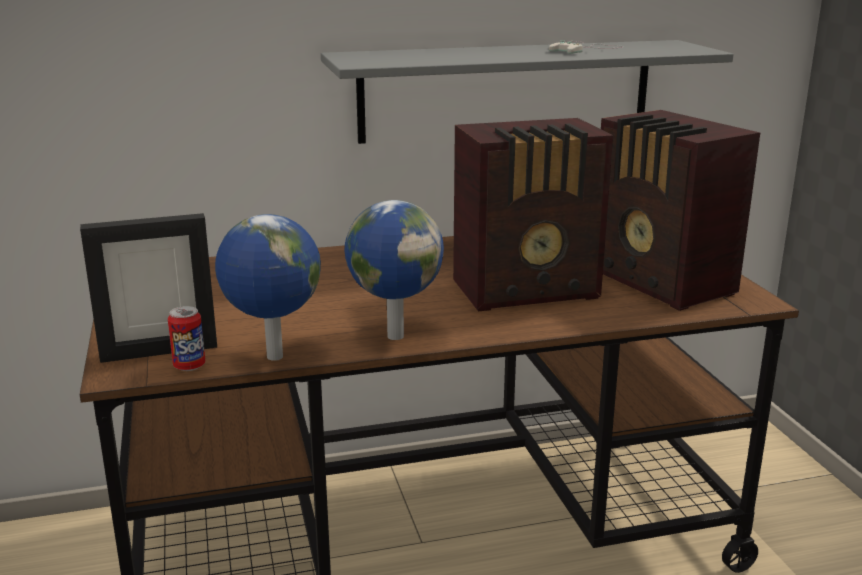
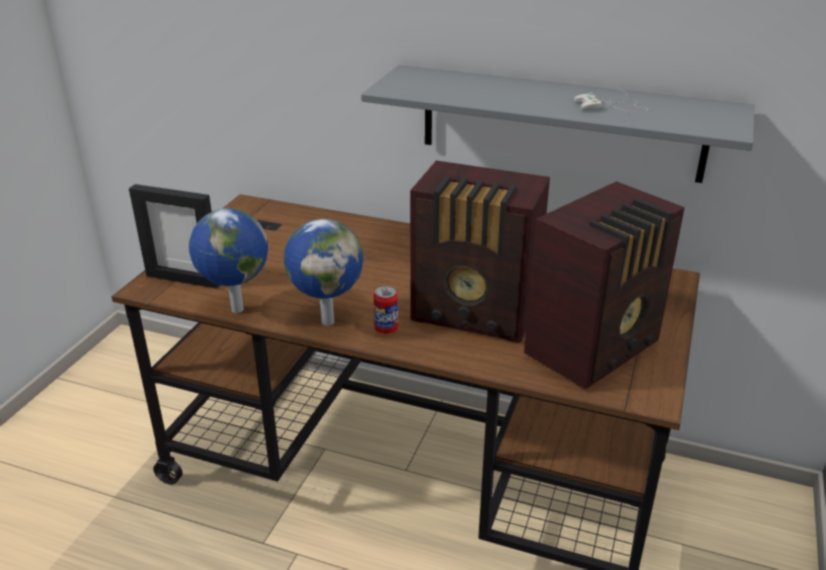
camera: 35 degrees right, 10 degrees up
can [168,306,205,371] -> can moved to [374,286,398,334]
radio [601,110,760,311] -> radio turned 135 degrees counterclockwise [524,181,685,390]

